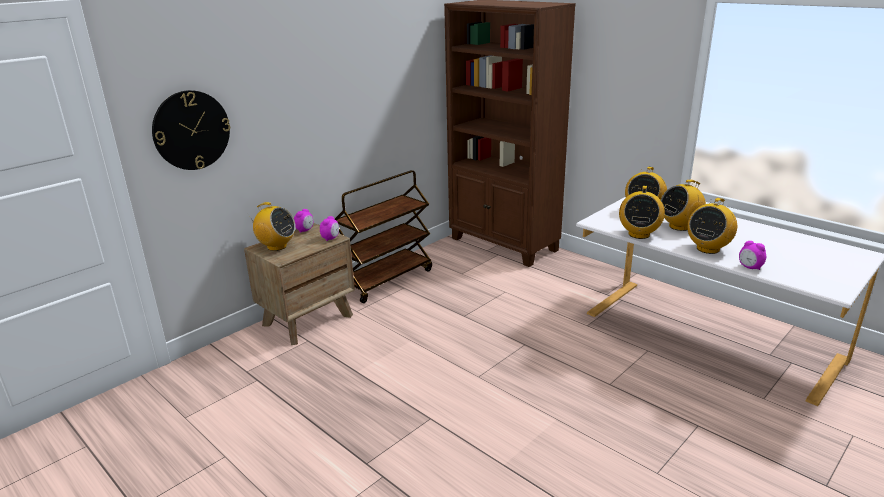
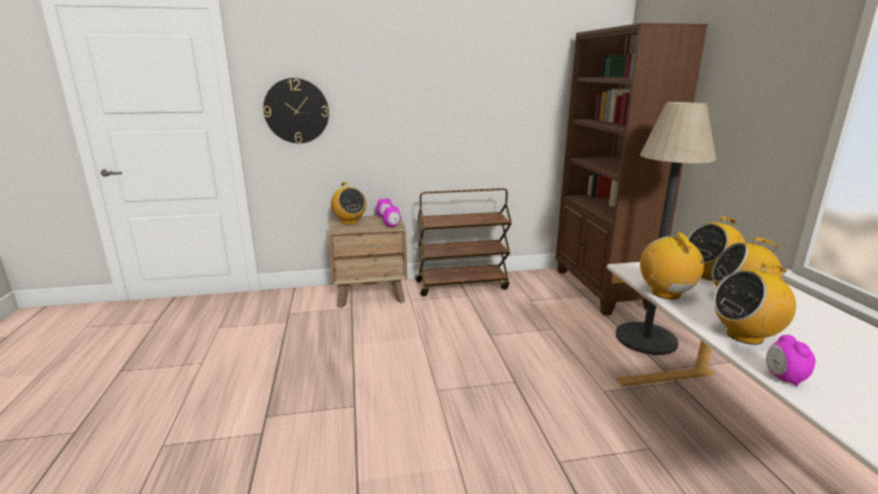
camera: 35 degrees right, 5 degrees down
radio [619,186,665,239] -> radio turned 120 degrees clockwise [640,232,710,300]
none -> floor lamp [616,102,717,355]

